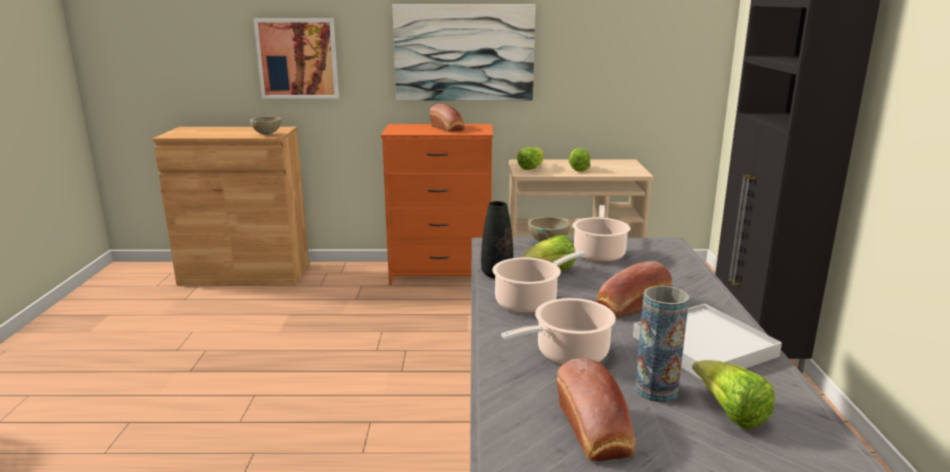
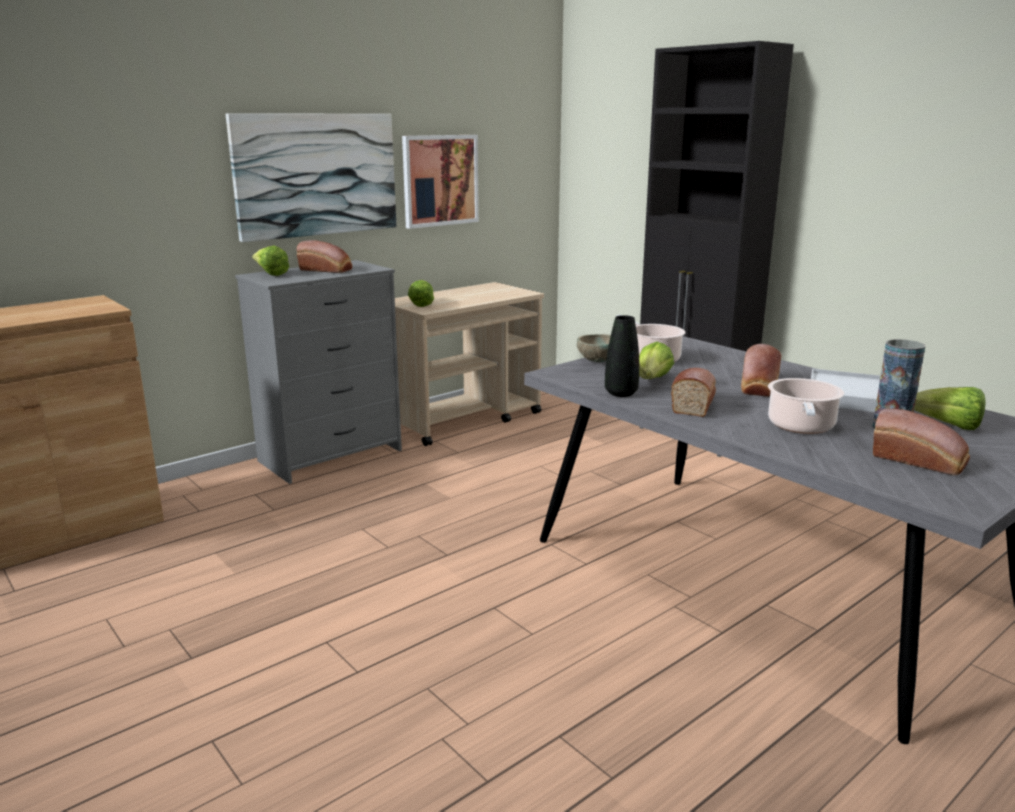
camera: 40 degrees left, 0 degrees up
beige bowl [250,117,282,135] -> none
picture [254,19,339,99] -> picture moved to [402,135,479,229]
orange dresser [381,124,493,285] -> grey dresser [235,260,402,484]
cooking pot [492,251,586,313] -> bread [671,368,716,417]
lettuce [569,148,591,172] -> lettuce moved to [252,246,289,276]

